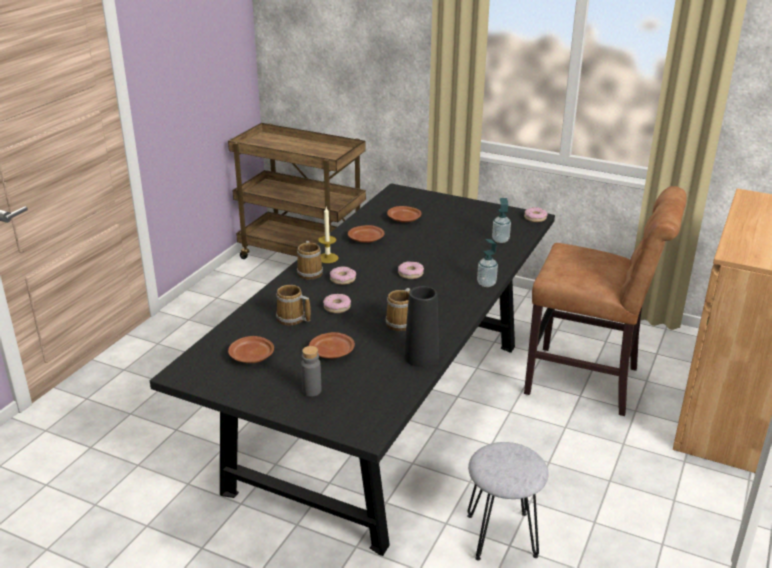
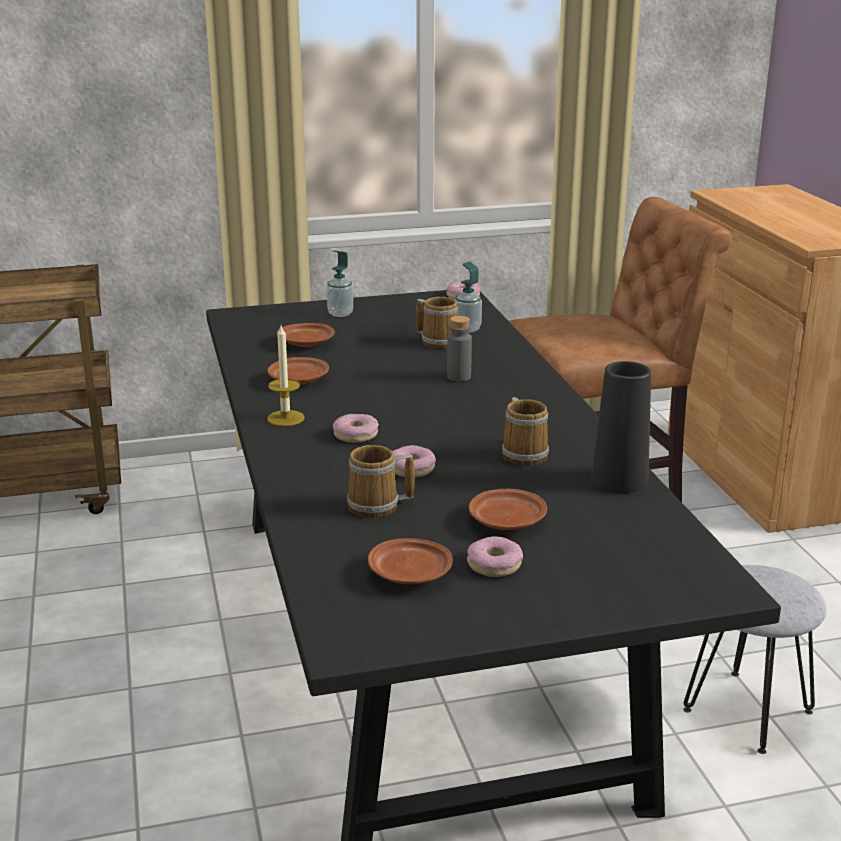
camera: 40 degrees left, 5 degrees down
mug [297,241,323,280] -> mug moved to [416,297,458,349]
grey bottle [301,346,321,396] -> grey bottle moved to [447,316,472,382]
donut [398,262,424,279] -> donut moved to [467,536,523,577]
soap dispenser [477,239,498,287] -> soap dispenser moved to [327,250,353,317]

